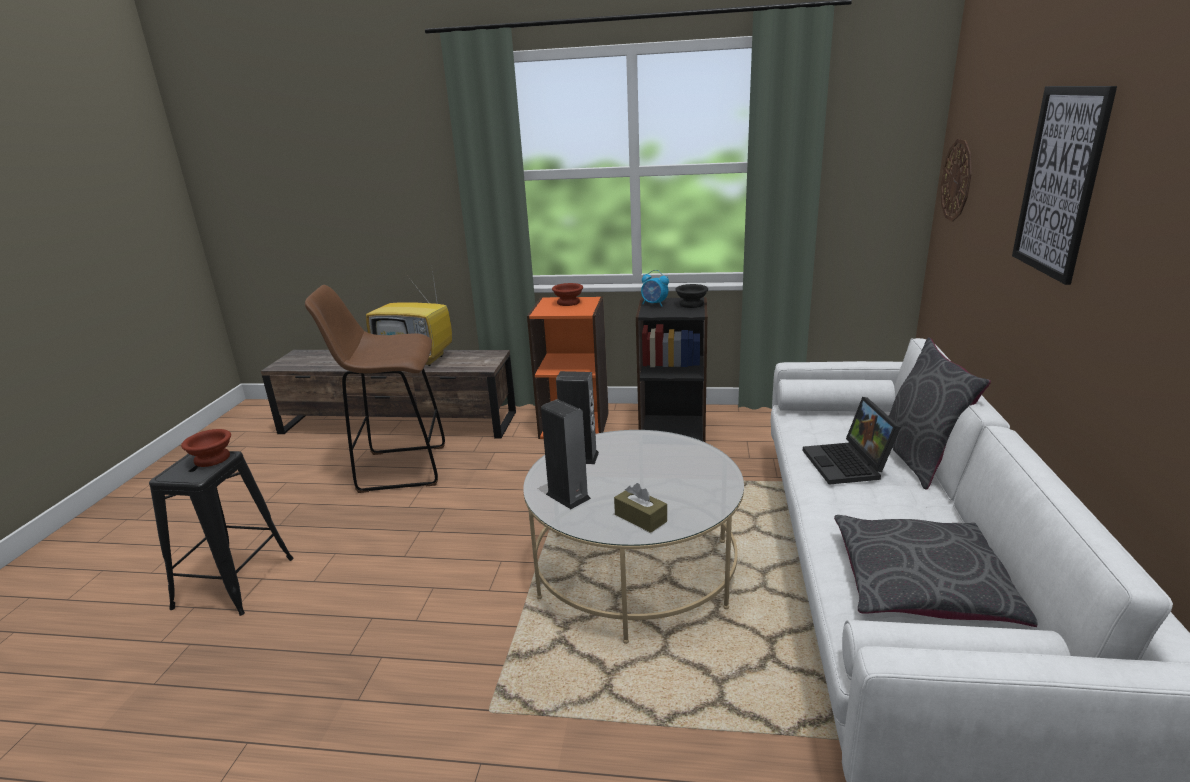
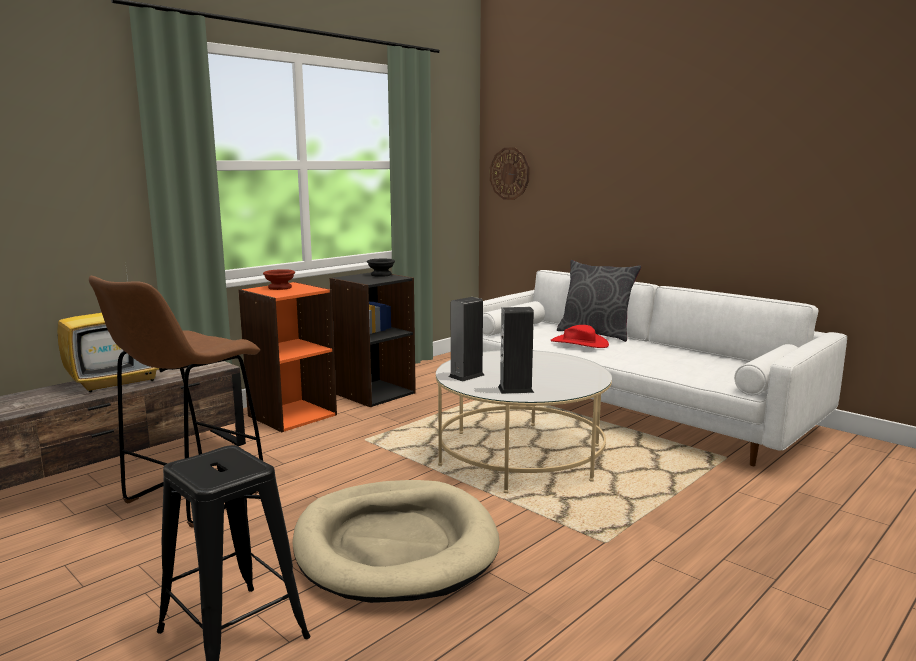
camera: 55 degrees left, 10 degrees down
brown bowl [181,429,231,467] -> none
brown tissue box [614,483,667,533] -> none
alarm clock [641,270,669,307] -> none
laptop [802,397,901,485] -> red hat [550,325,609,348]
grey pillow [834,515,1038,627] -> none
picture [1012,86,1117,285] -> none
none -> beige dog bed [292,480,500,603]

